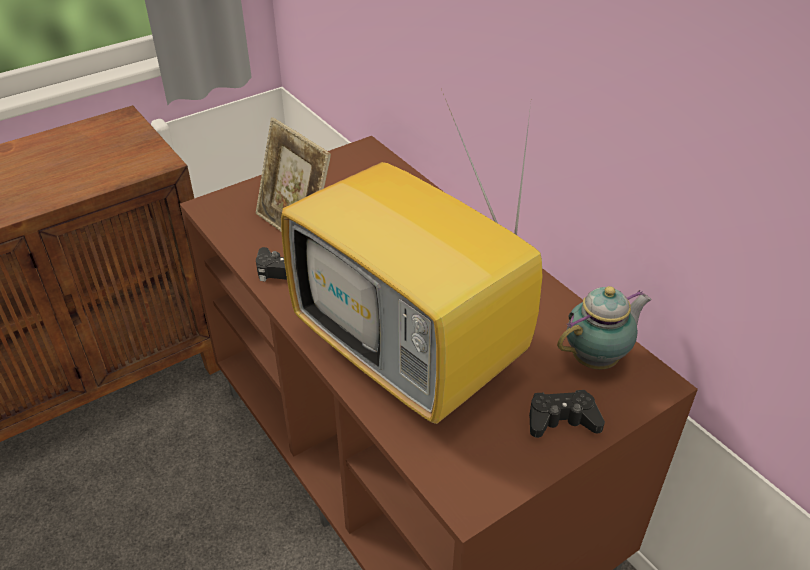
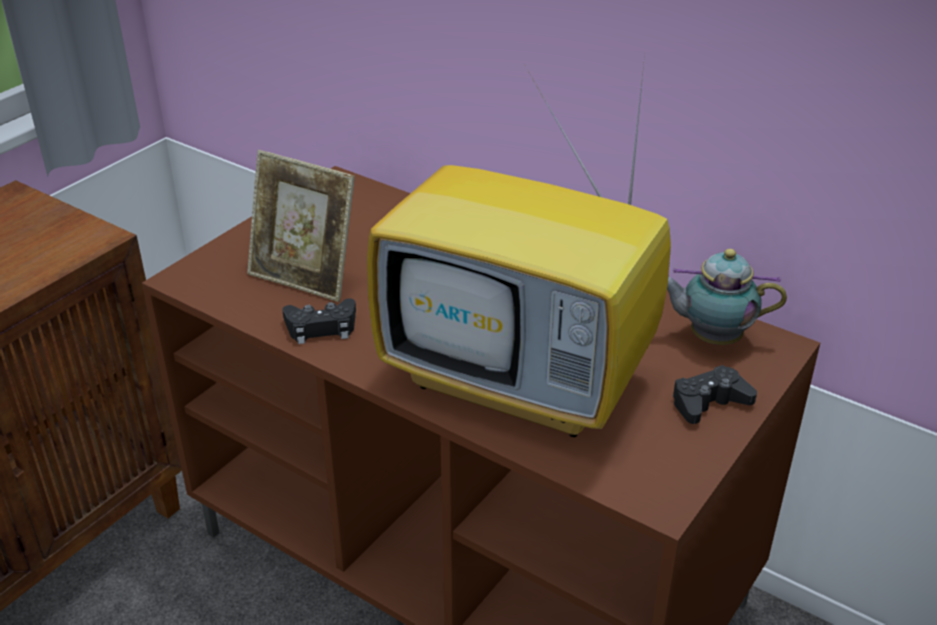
camera: 20 degrees left, 5 degrees down
teapot [557,286,652,369] -> teapot turned 120 degrees counterclockwise [667,249,787,345]

